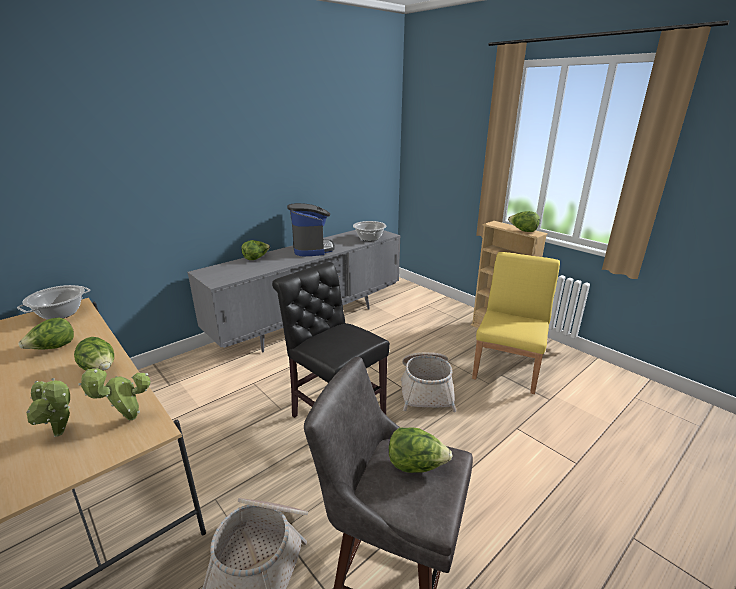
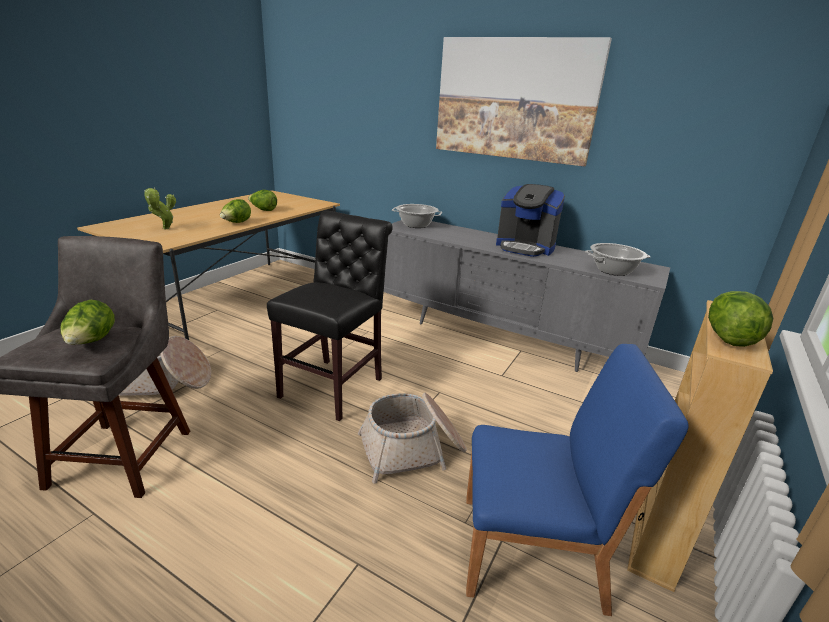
camera: 70 degrees right, 0 degrees up
cooking pot [17,285,91,319] -> cooking pot moved to [392,204,442,228]
potted plant [78,368,151,420] -> none
lettuce [241,240,270,260] -> none
coffee machine [287,203,335,256] -> coffee machine turned 60 degrees clockwise [496,184,565,257]
yellow chair [472,252,560,394] -> blue chair [466,344,689,616]
none -> picture [436,37,612,167]

